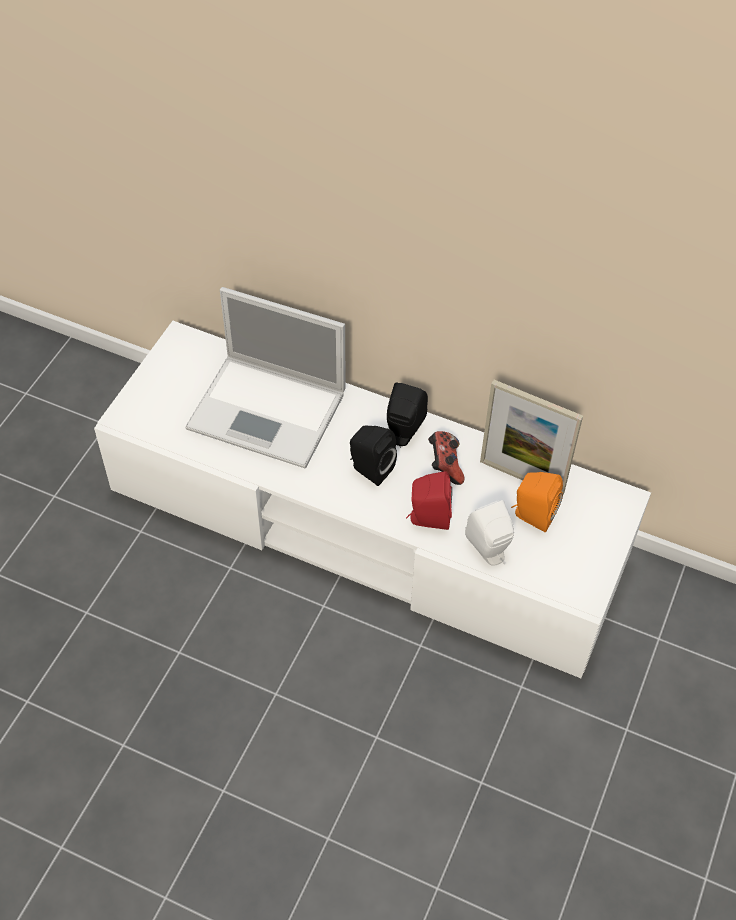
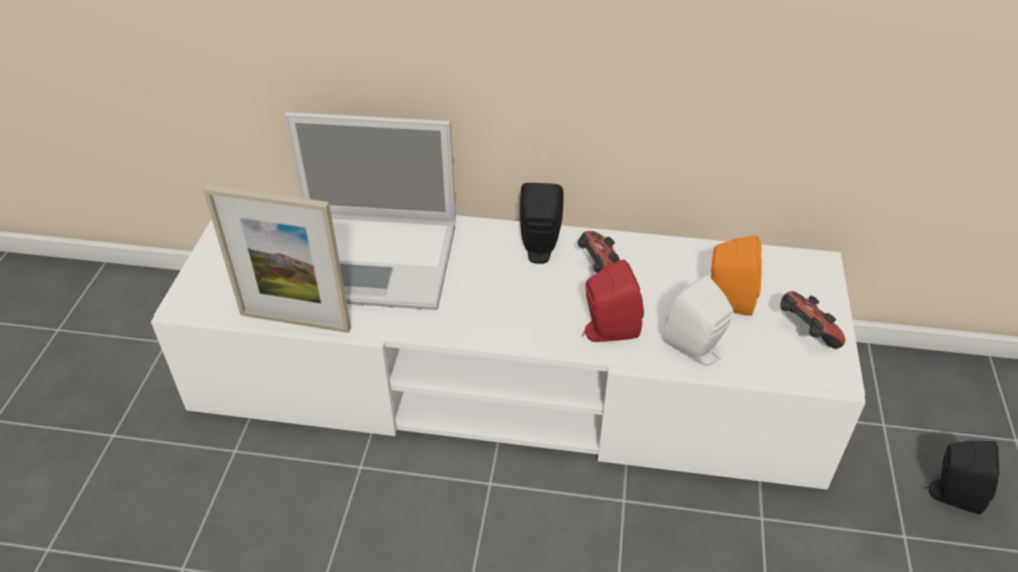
camera: 15 degrees left, 10 degrees down
black speaker [350,426,397,486] -> black speaker moved to [925,441,999,514]
picture frame [480,380,583,495] -> picture frame moved to [203,185,351,333]
none -> game controller [780,291,845,349]

